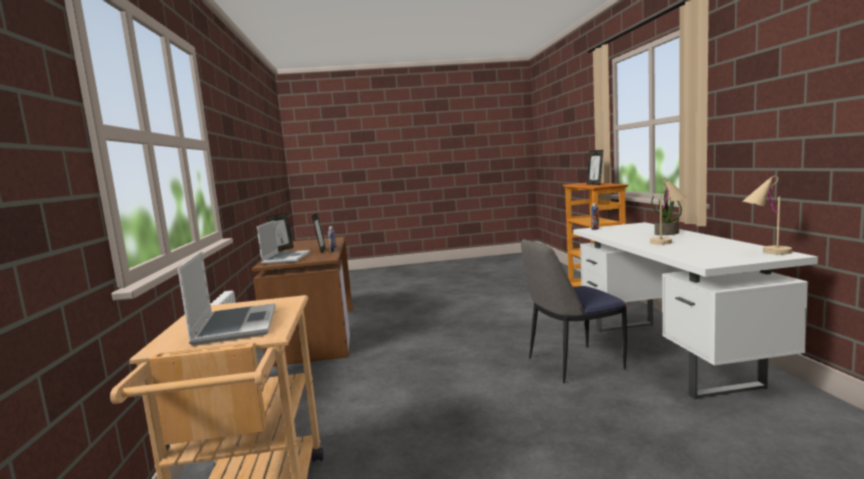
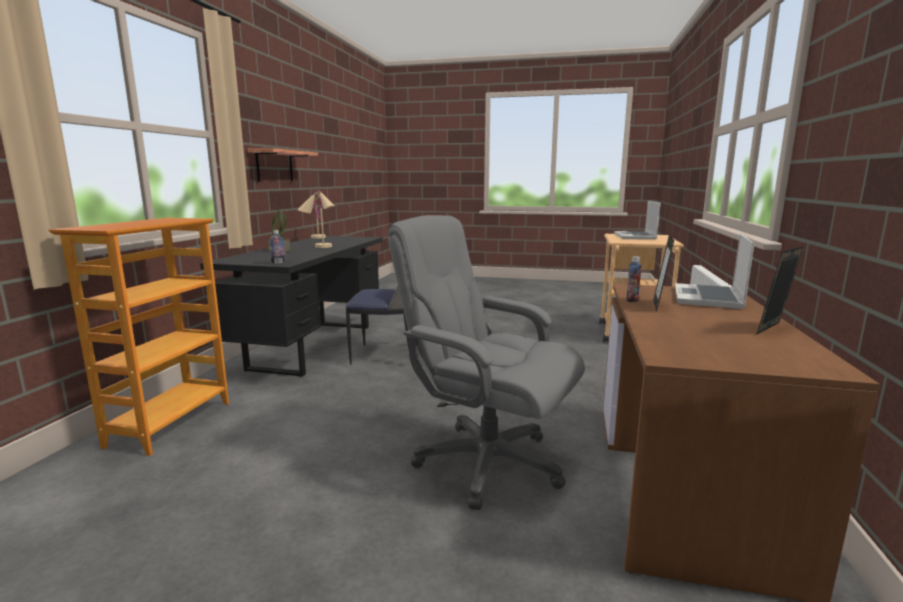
camera: 160 degrees left, 5 degrees up
white desk [573,222,818,399] -> black desk [200,236,383,377]
picture frame [587,150,603,185] -> none
none -> shelf [248,148,318,182]
none -> grey office chair [388,215,585,510]

